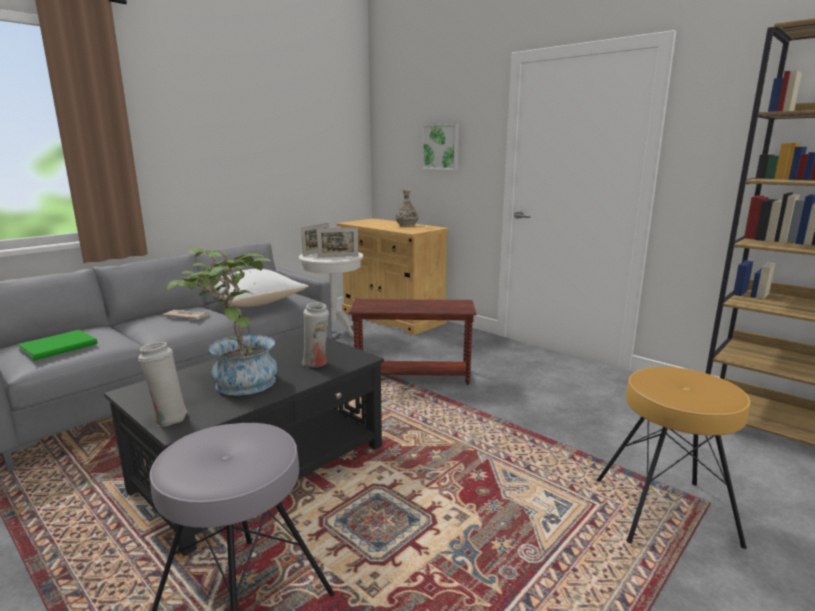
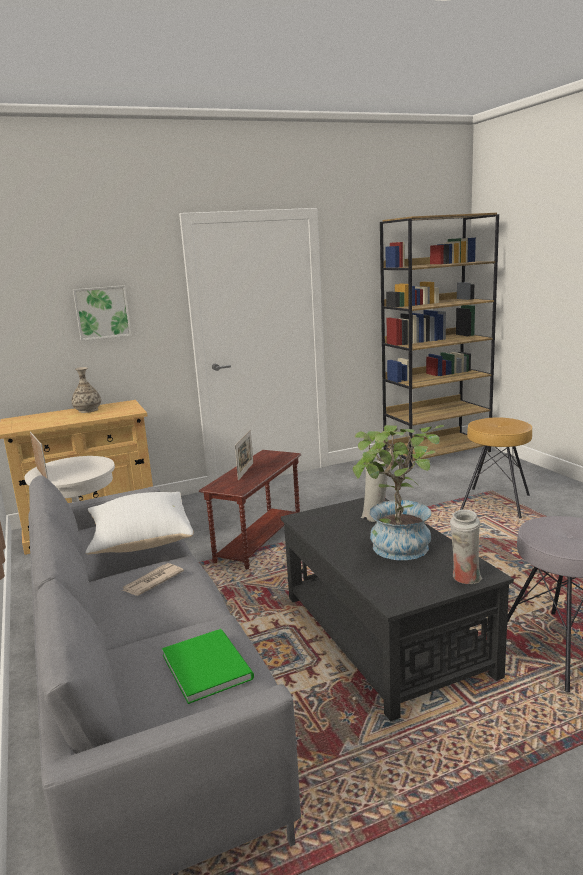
camera: 65 degrees left, 0 degrees up
picture frame [316,227,359,258] -> picture frame moved to [235,430,253,480]

